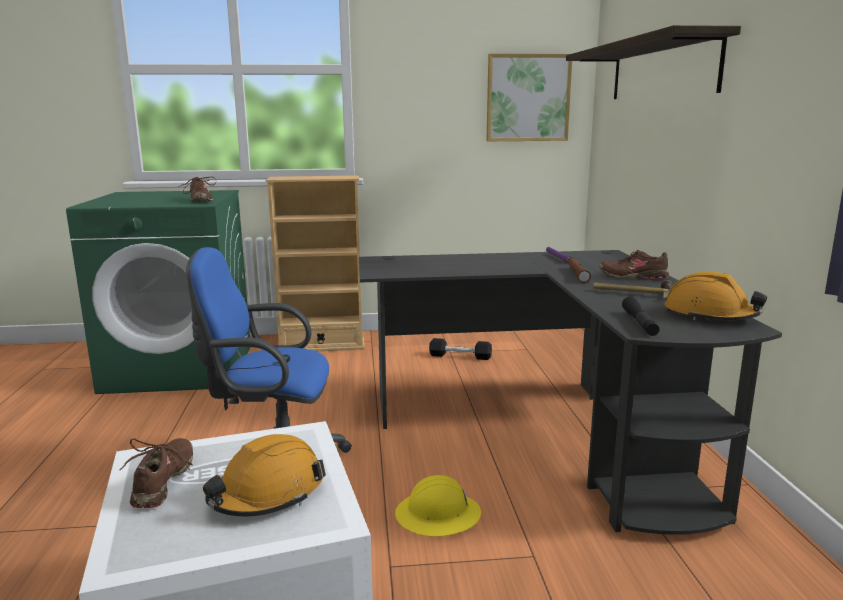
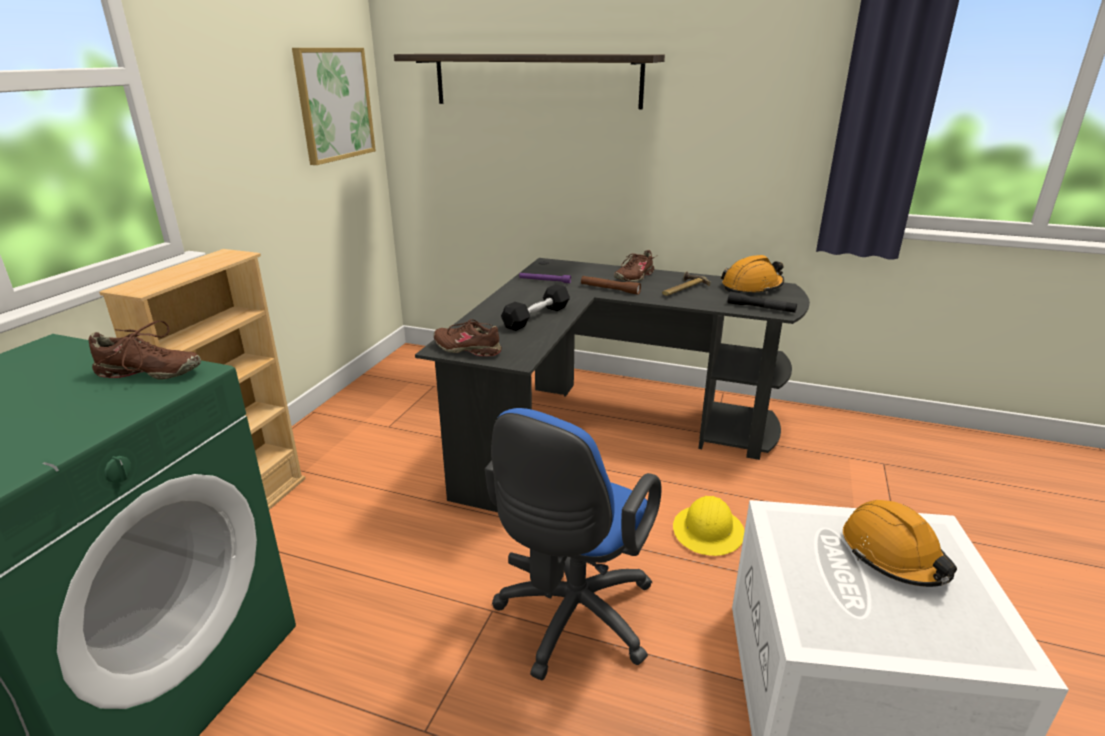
camera: 65 degrees left, 10 degrees up
brown shoe [119,438,193,508] -> brown shoe moved to [433,319,502,356]
black dumbbell [429,338,492,360] -> black dumbbell moved to [501,284,570,331]

